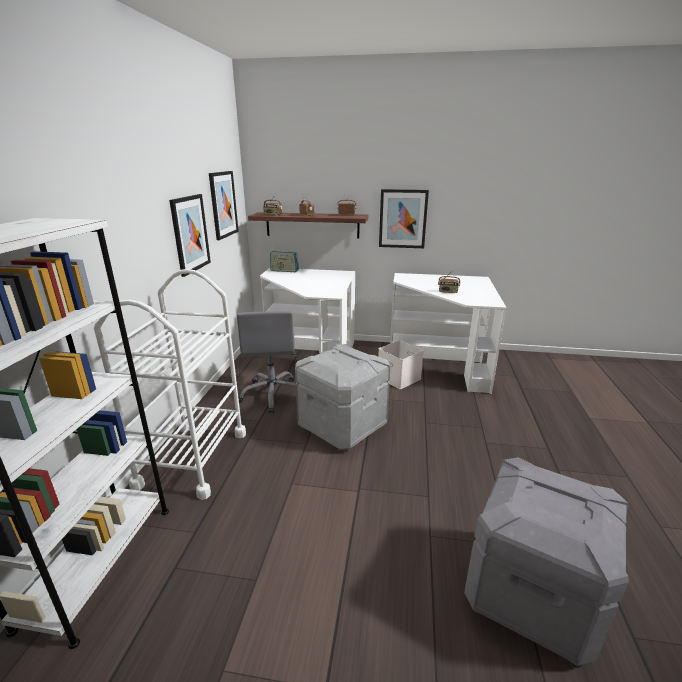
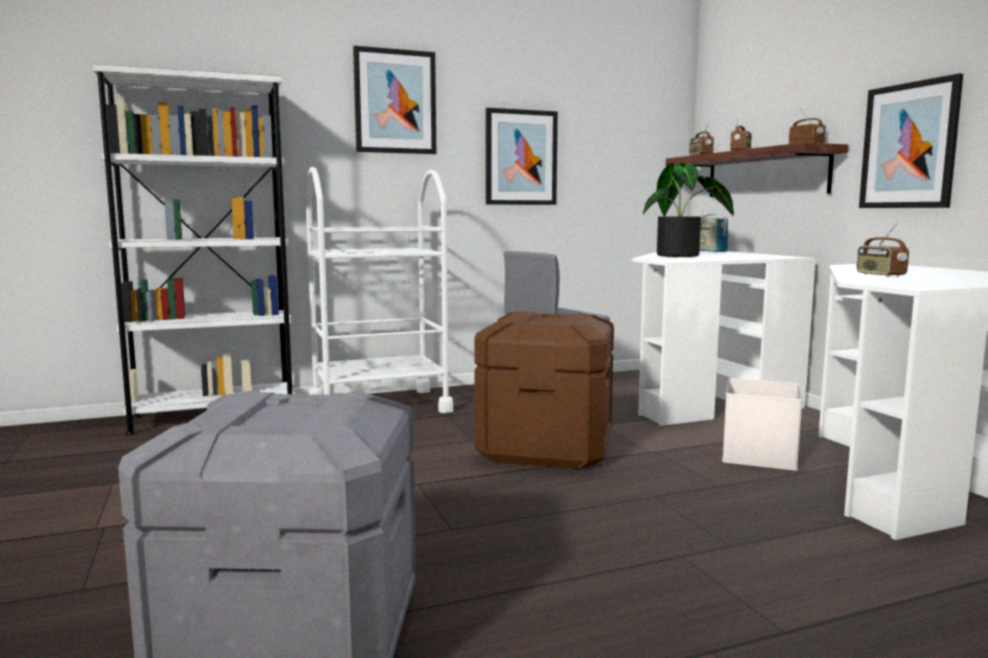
camera: 60 degrees right, 15 degrees down
picture [209,171,239,240] -> picture moved to [353,46,436,154]
grey storage box [295,344,390,450] -> brown storage box [474,311,614,469]
none -> potted plant [643,163,734,257]

